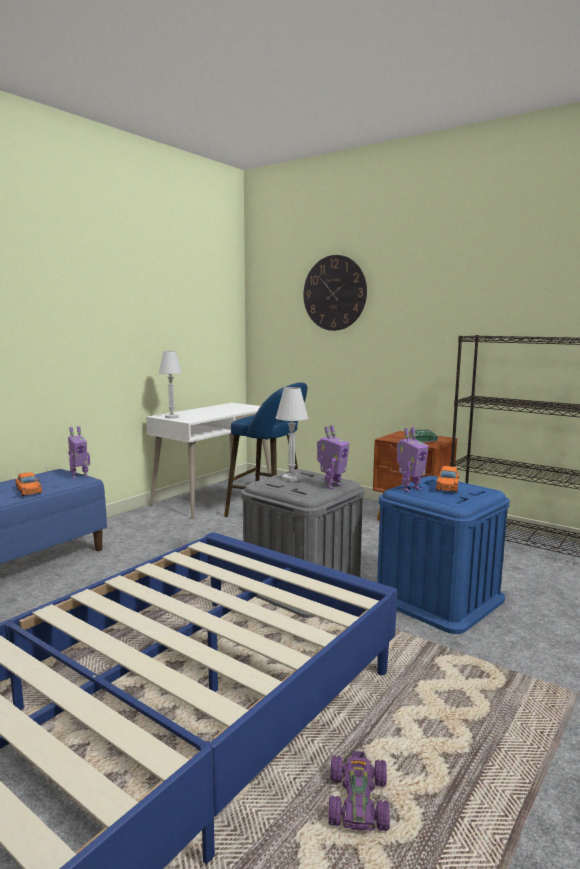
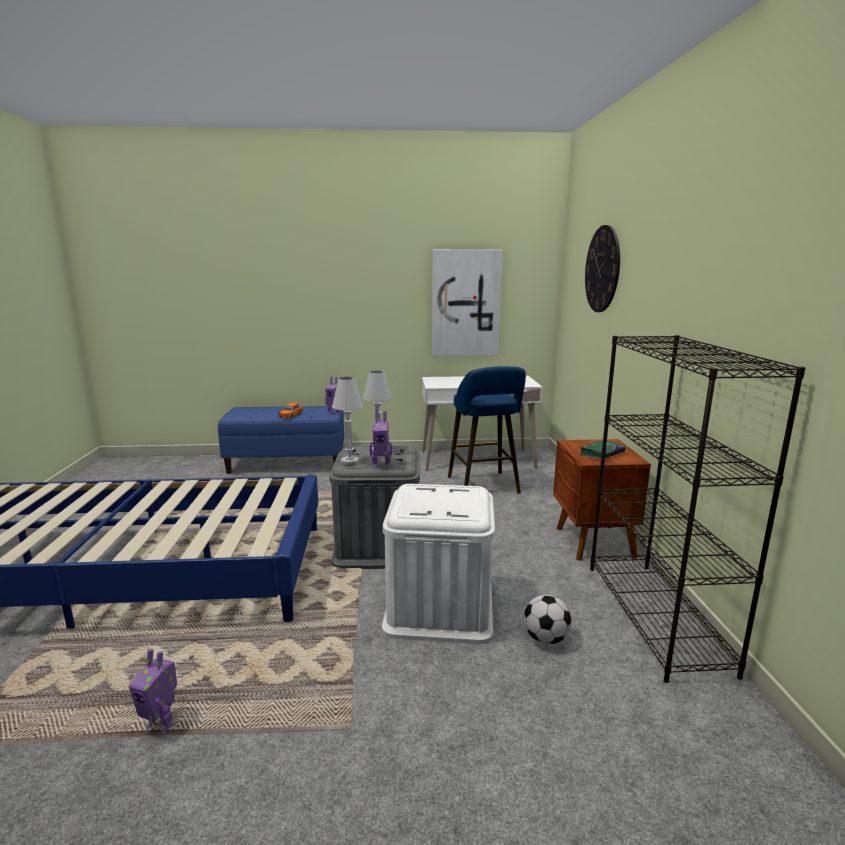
camera: 50 degrees right, 5 degrees up
white table lamp [159,351,182,419] -> white table lamp moved to [332,377,363,465]
purple toy car [329,751,390,832] -> none
blue storage box [377,476,510,634] -> white storage box [382,484,495,644]
toy robot [397,427,429,492] -> toy robot moved to [129,649,177,733]
orange toy car [436,466,459,492] -> none
none -> picture [432,249,503,356]
none -> football [524,595,572,644]

